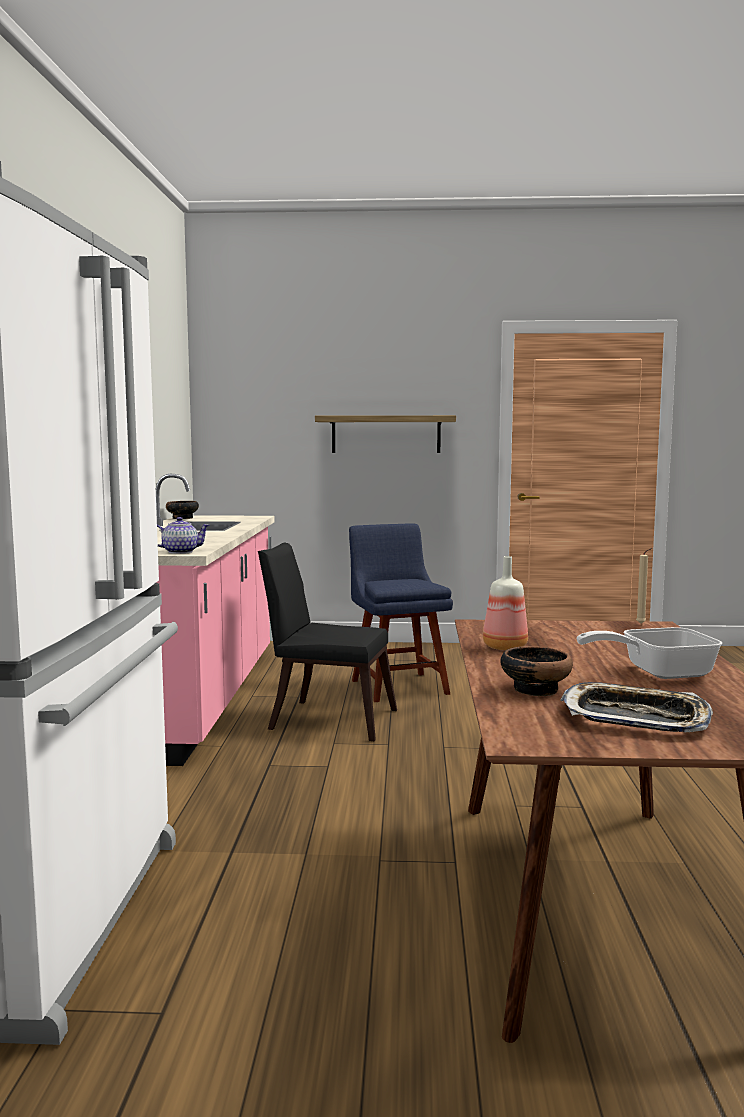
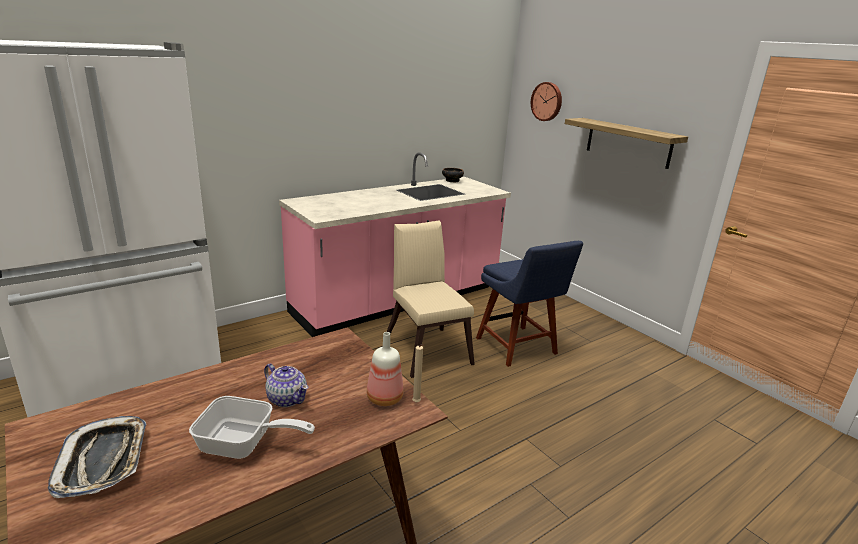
camera: 50 degrees right, 15 degrees up
teapot [157,517,210,554] -> teapot moved to [264,363,308,407]
black chair [258,543,397,741] -> beige chair [387,221,475,378]
blue chair [349,523,453,702] -> blue chair turned 120 degrees clockwise [476,241,583,367]
bottle [483,556,528,650] -> bottle moved to [367,332,404,406]
bowl [500,646,573,696] -> none
frying pan [577,627,722,679] -> frying pan turned 150 degrees clockwise [189,396,315,459]
none -> wall clock [531,82,562,121]

